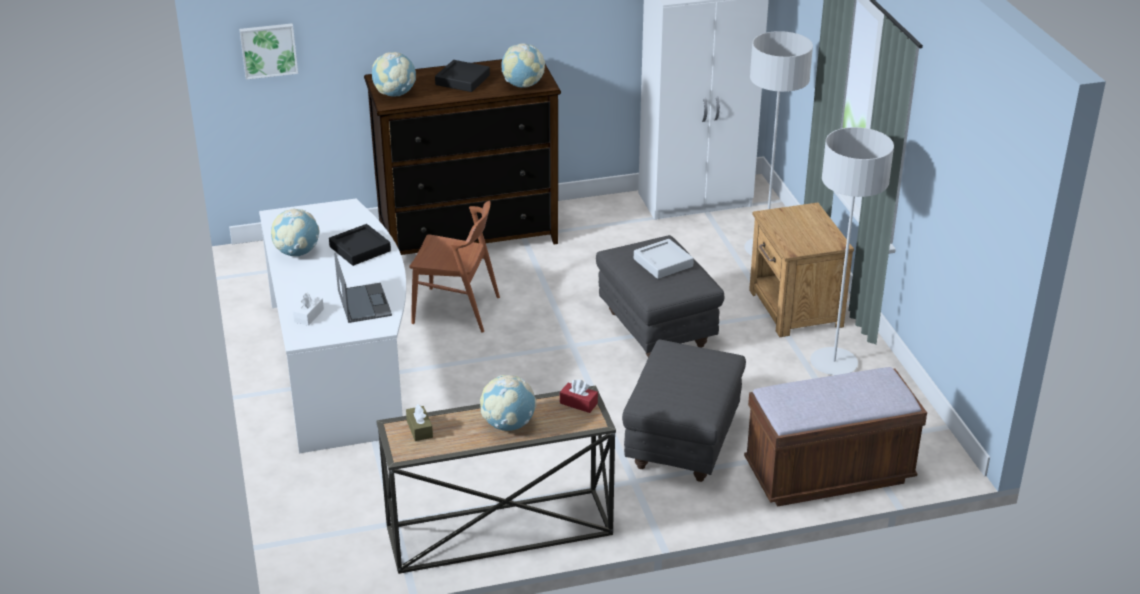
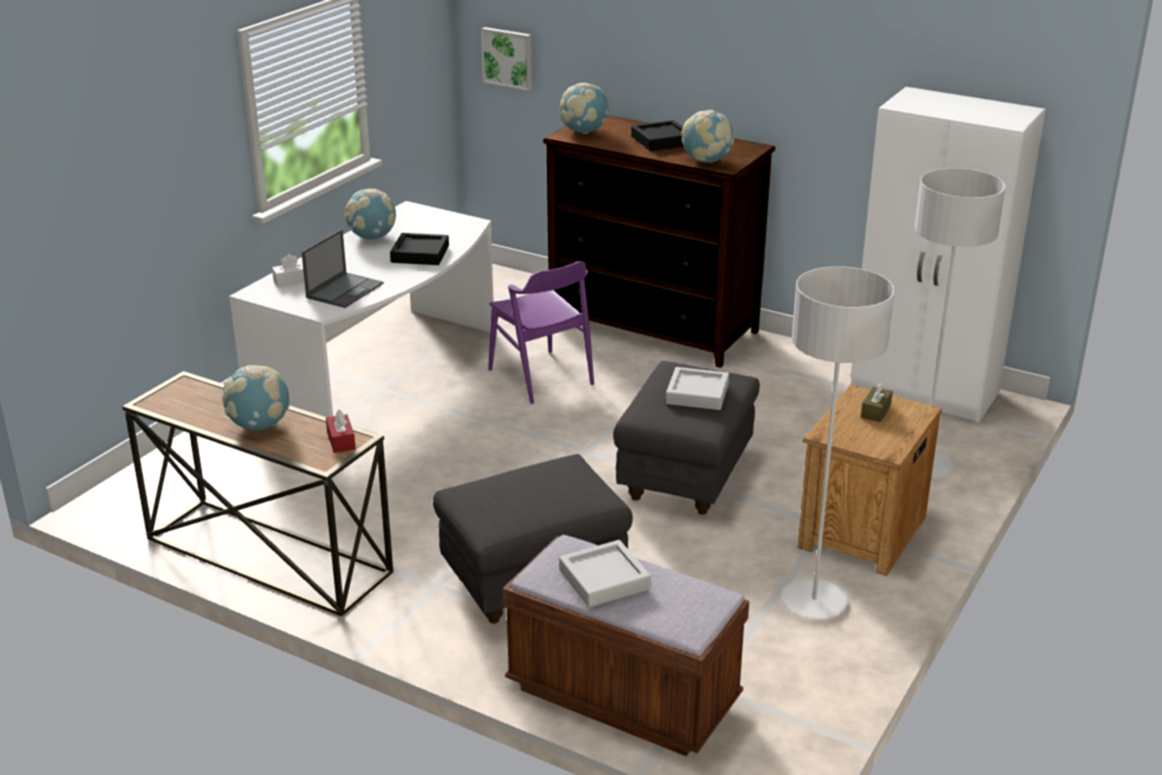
camera: 45 degrees right, 5 degrees down
brown tissue box [406,404,433,441] -> brown tissue box moved to [861,382,893,422]
brown chair [409,201,500,333] -> purple chair [489,261,594,404]
none -> grey tray [559,540,651,607]

